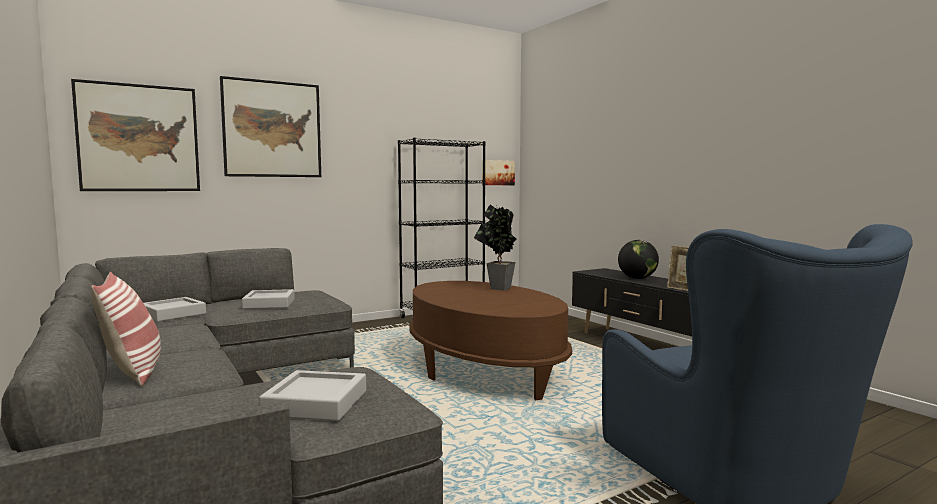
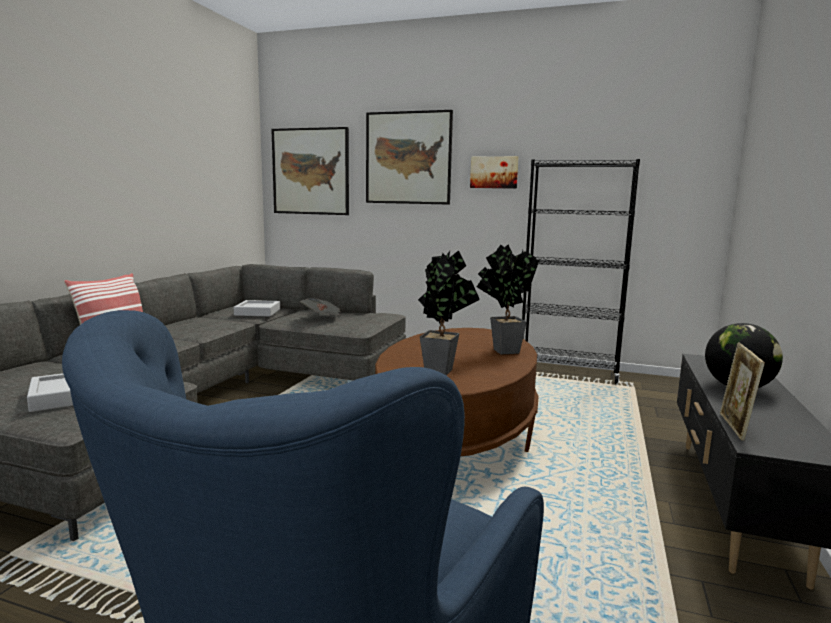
camera: 50 degrees right, 5 degrees up
grey tray [242,289,295,309] -> newspaper [300,298,341,315]
picture [482,160,515,185] -> picture moved to [470,156,519,189]
none -> potted plant [418,250,480,376]

